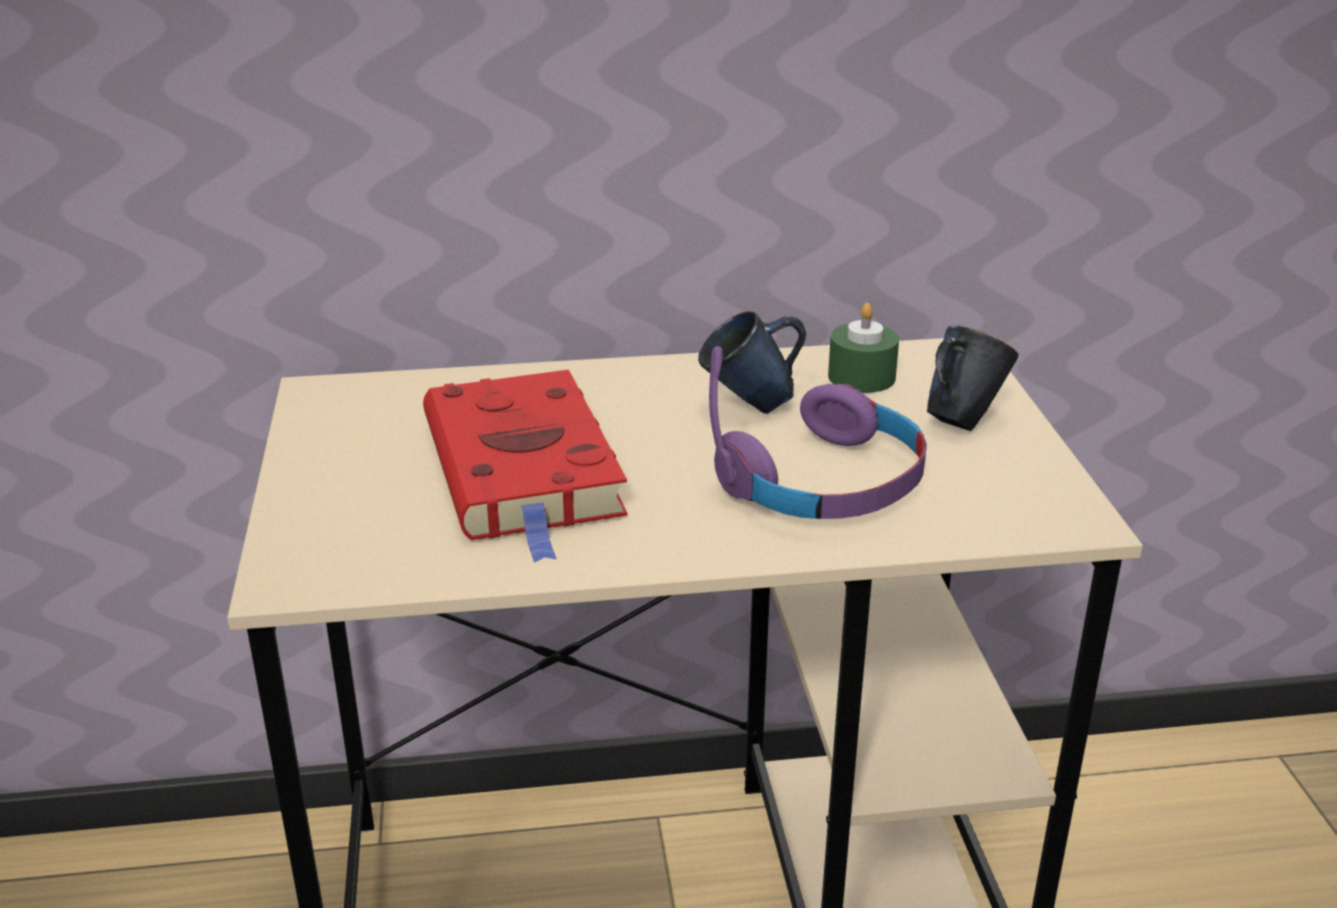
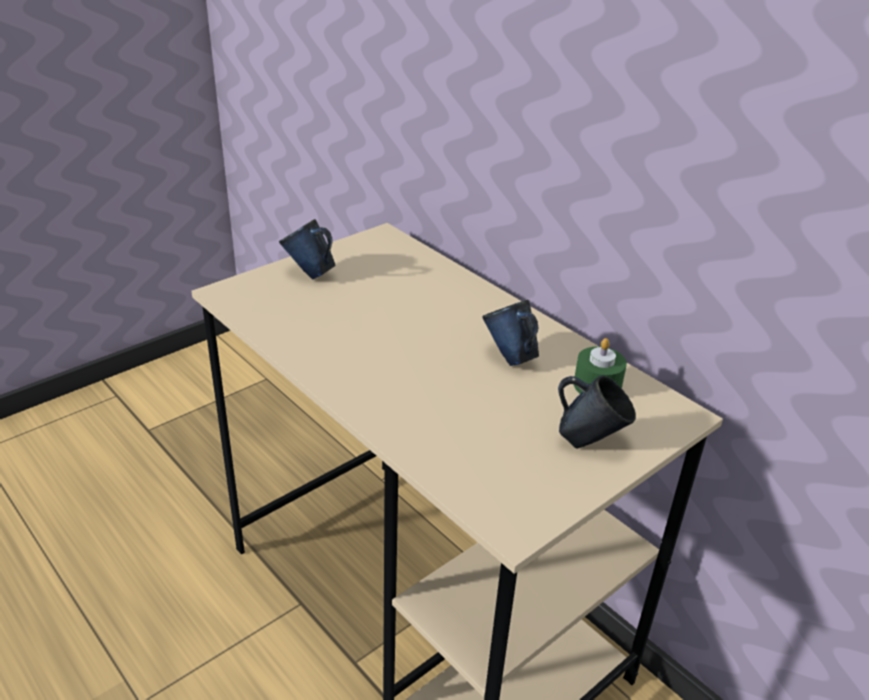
camera: 55 degrees right, 5 degrees up
red book [423,370,628,563] -> none
purple headphones [709,346,927,519] -> none
none -> blue mug [279,219,336,280]

